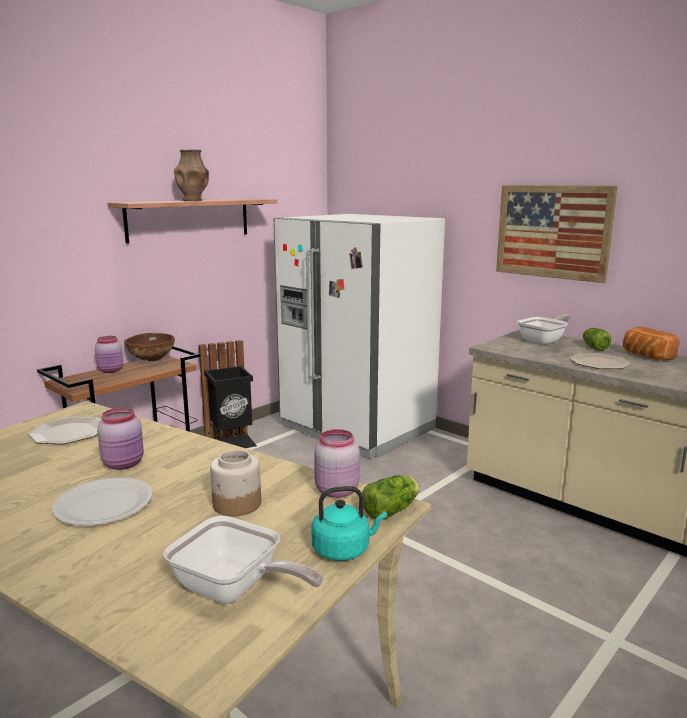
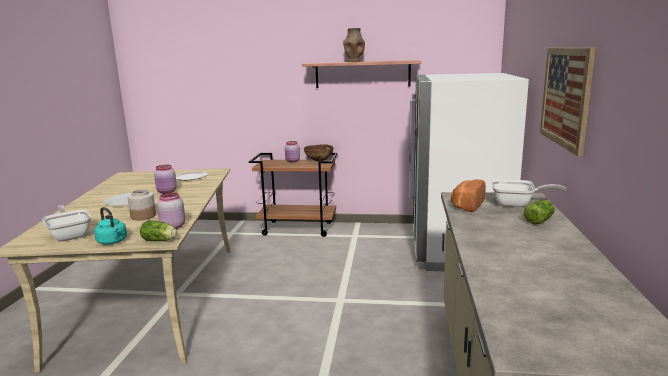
camera: 55 degrees right, 0 degrees up
frying pan [163,516,323,604] -> frying pan turned 150 degrees clockwise [42,205,92,241]
black trash can [199,340,257,448] -> none
plate [570,353,631,369] -> none
bread [623,327,680,360] -> bread moved to [451,180,486,212]

